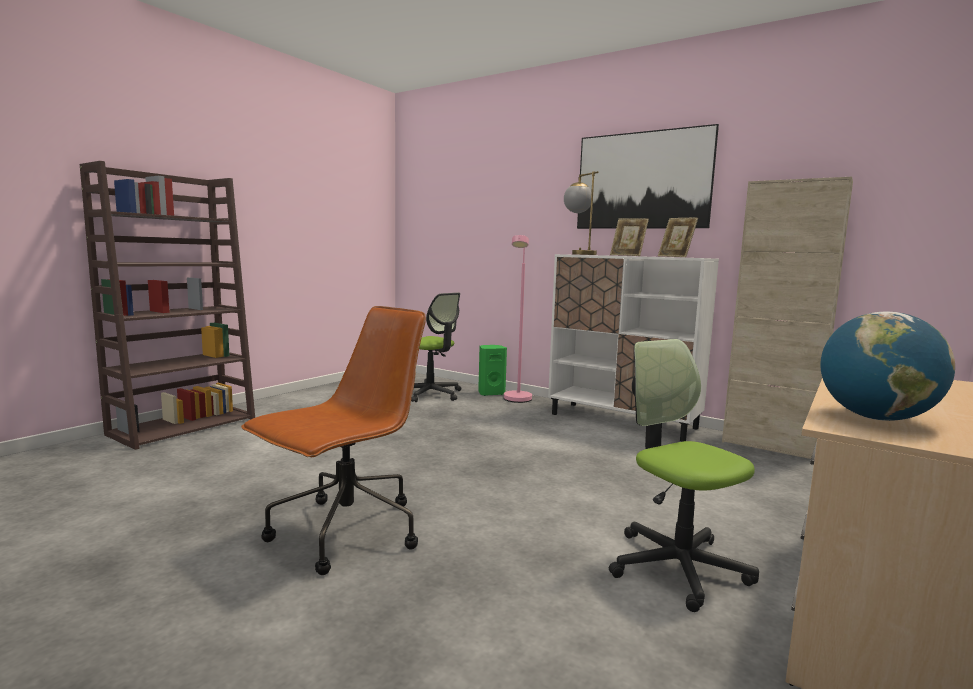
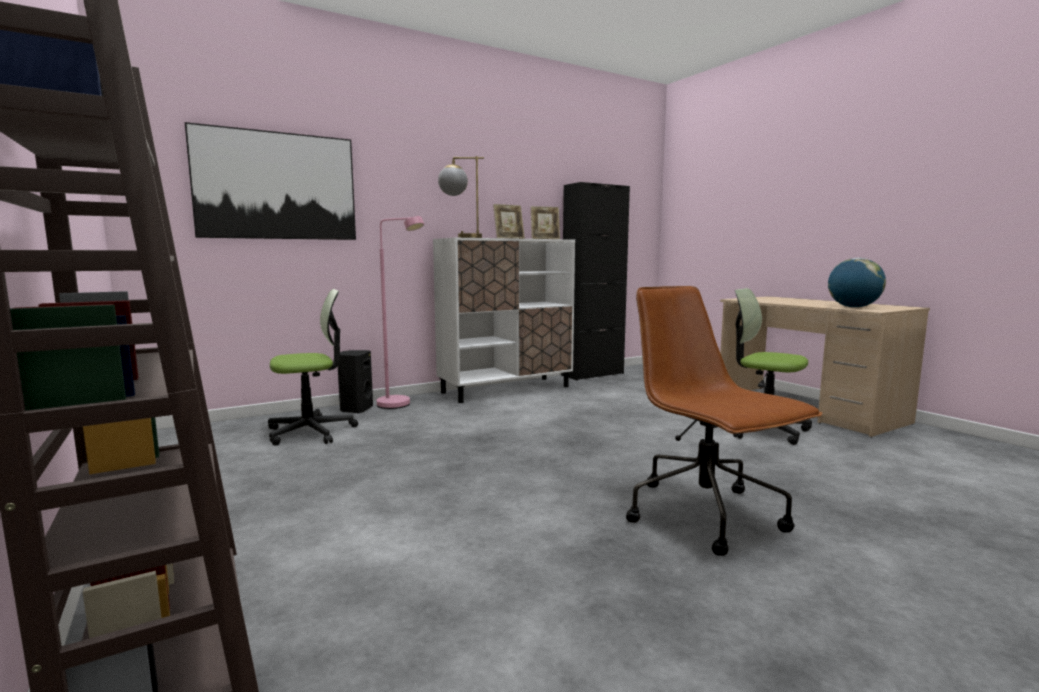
camera: 65 degrees left, 0 degrees up
green speaker [478,345,507,396] -> black speaker [338,350,373,414]
picture [577,124,719,229] -> picture moved to [185,122,356,240]
office chair [609,339,759,612] -> office chair turned 45 degrees clockwise [733,288,812,445]
beige cabinet [722,177,853,459] -> black cabinet [561,182,630,381]

